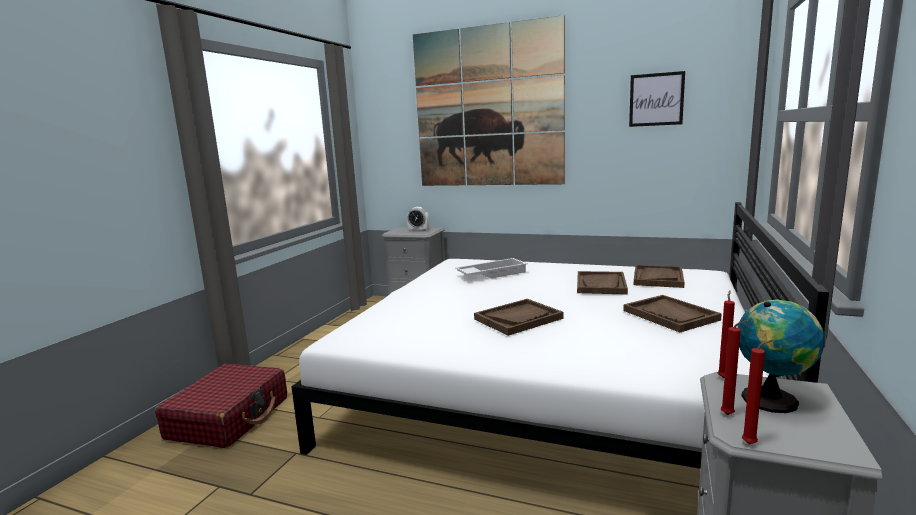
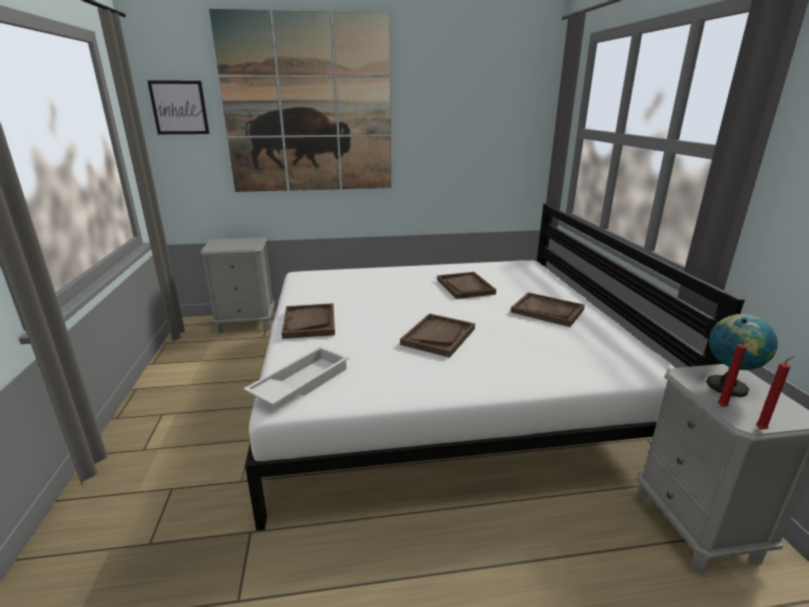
camera: 30 degrees left, 10 degrees up
red suitcase [155,364,287,448] -> none
alarm clock [407,207,429,231] -> none
white tray [455,258,528,279] -> white tray moved to [244,346,349,406]
picture [629,71,685,127] -> picture moved to [147,80,209,134]
brown tray [634,265,685,288] -> brown tray moved to [282,303,335,339]
red candle [718,290,735,378] -> none

